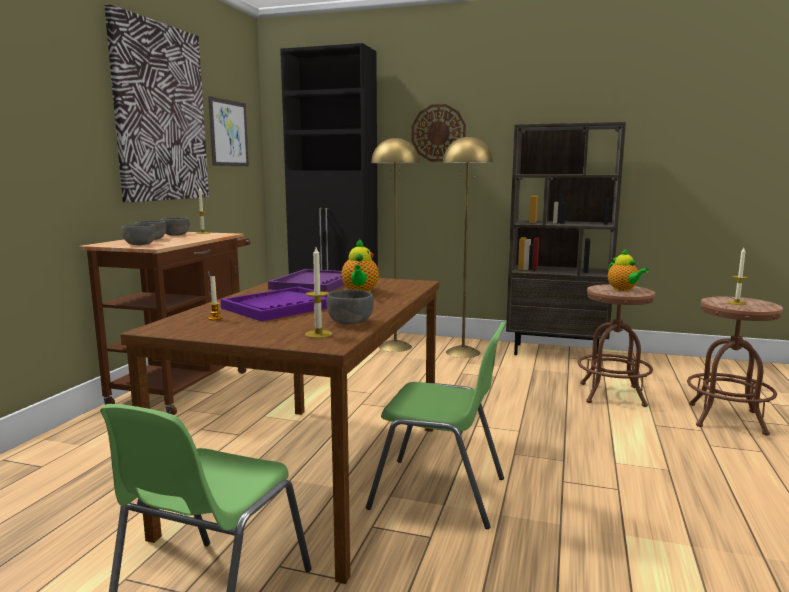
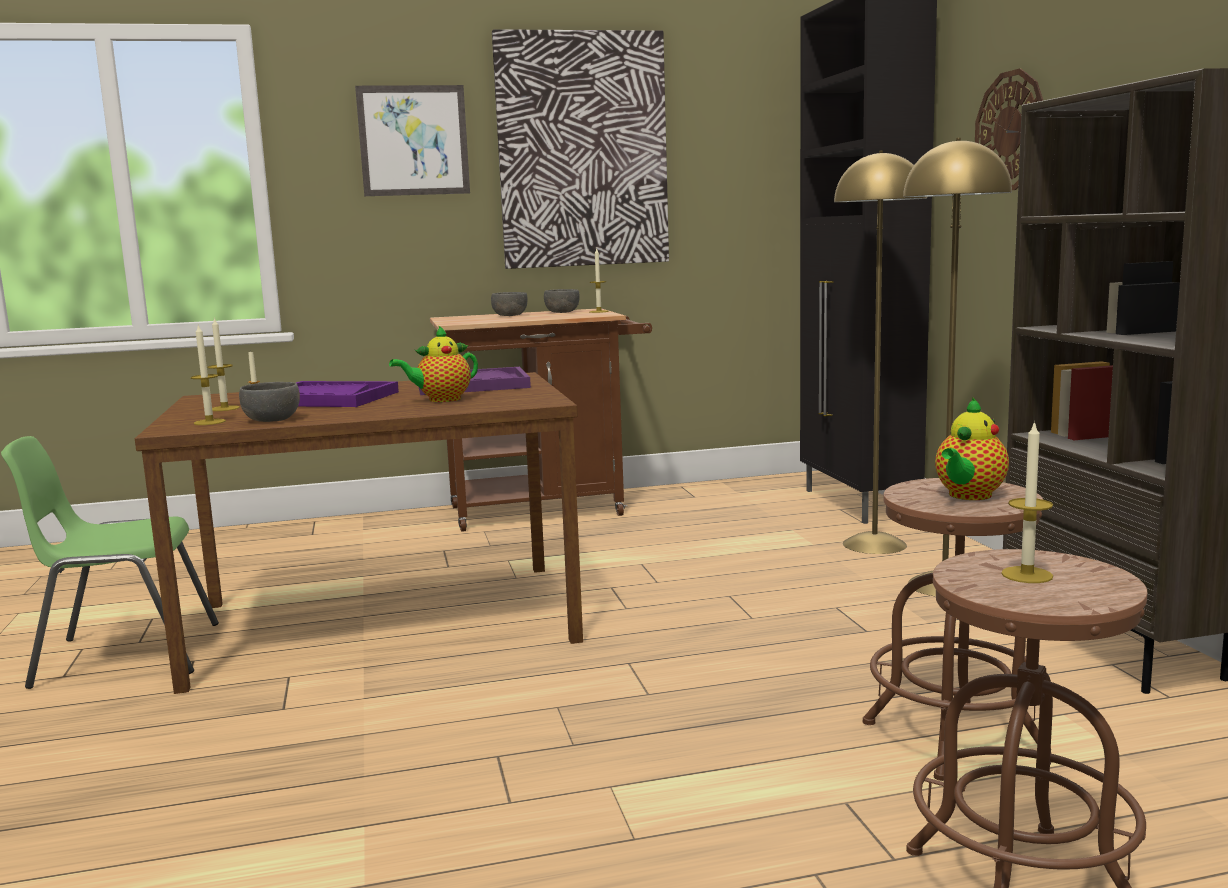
camera: 60 degrees right, 0 degrees up
grey bowl [122,224,156,245] -> none
picture [208,96,249,166] -> picture moved to [355,85,470,196]
green chair [366,322,506,529] -> none
none -> candle [207,317,240,411]

